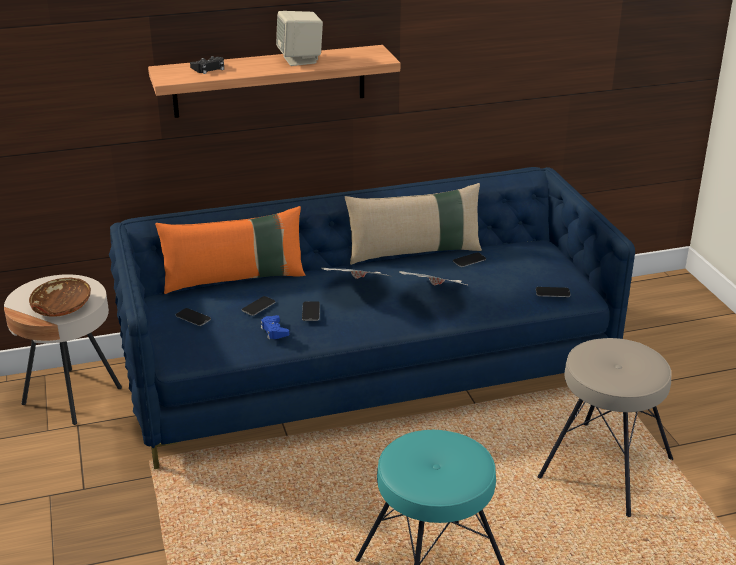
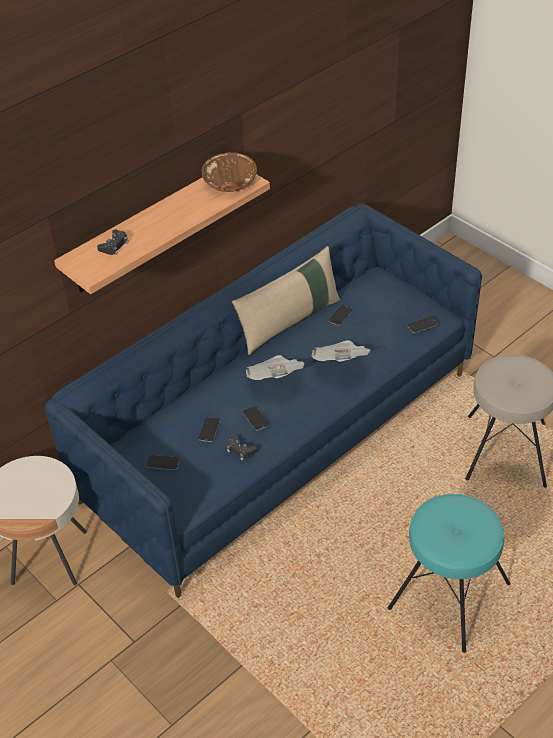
camera: 25 degrees left, 15 degrees up
brown bowl [29,277,91,317] -> brown bowl moved to [201,152,257,192]
orange pillow [155,206,306,294] -> none
blue game controller [261,315,289,339] -> black game controller [227,435,257,461]
beige speaker [276,11,323,66] -> none

